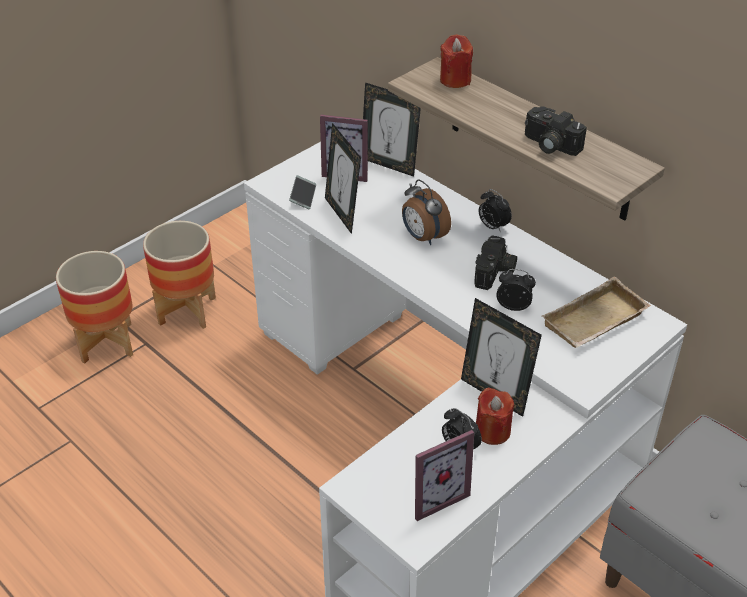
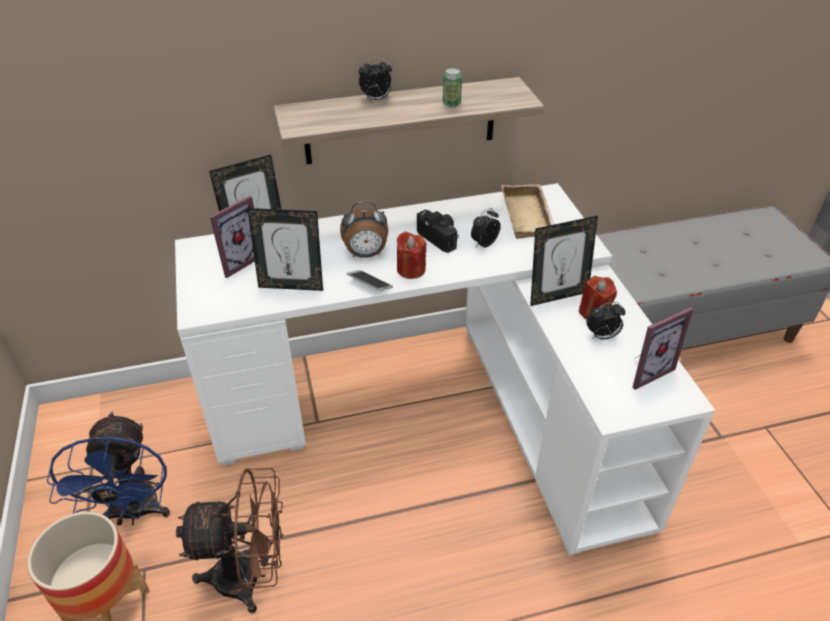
camera: 60 degrees left, 0 degrees up
planter [143,221,216,329] -> blue fan [47,412,170,526]
phone [289,175,316,209] -> phone moved to [347,270,393,291]
picture frame [415,430,474,521] -> picture frame turned 60 degrees clockwise [632,307,694,390]
red candle [440,34,473,88] -> red candle moved to [397,232,426,279]
alarm clock [479,189,512,233] -> alarm clock moved to [359,57,392,101]
camera [525,106,587,156] -> can [443,68,462,107]
none -> brown fan [176,468,284,614]

